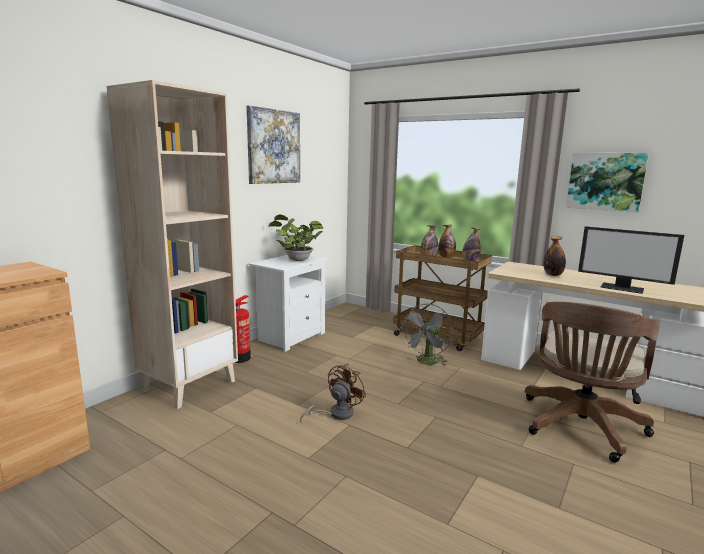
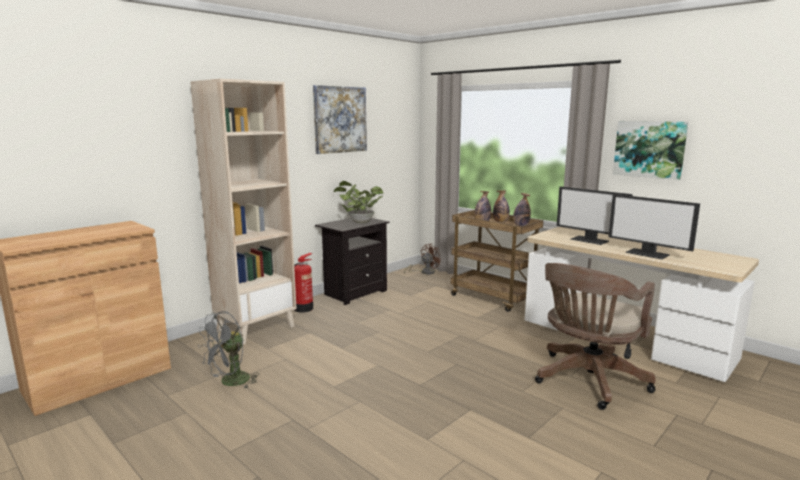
camera: 10 degrees right, 0 degrees up
white nightstand [248,255,329,352] -> black nightstand [315,218,389,305]
brown fan [300,364,366,423] -> brown fan moved to [404,244,441,275]
grey fan [402,304,453,366] -> grey fan moved to [198,311,258,388]
bottle [544,236,566,276] -> monitor [557,186,633,245]

